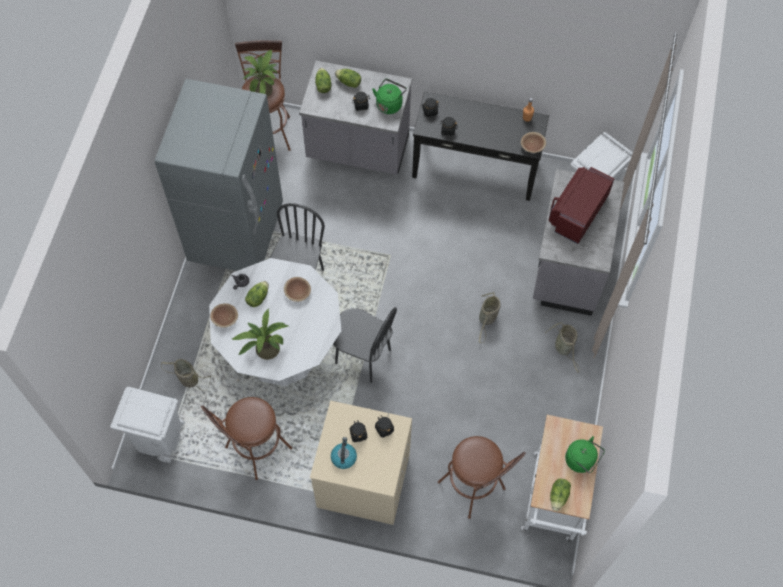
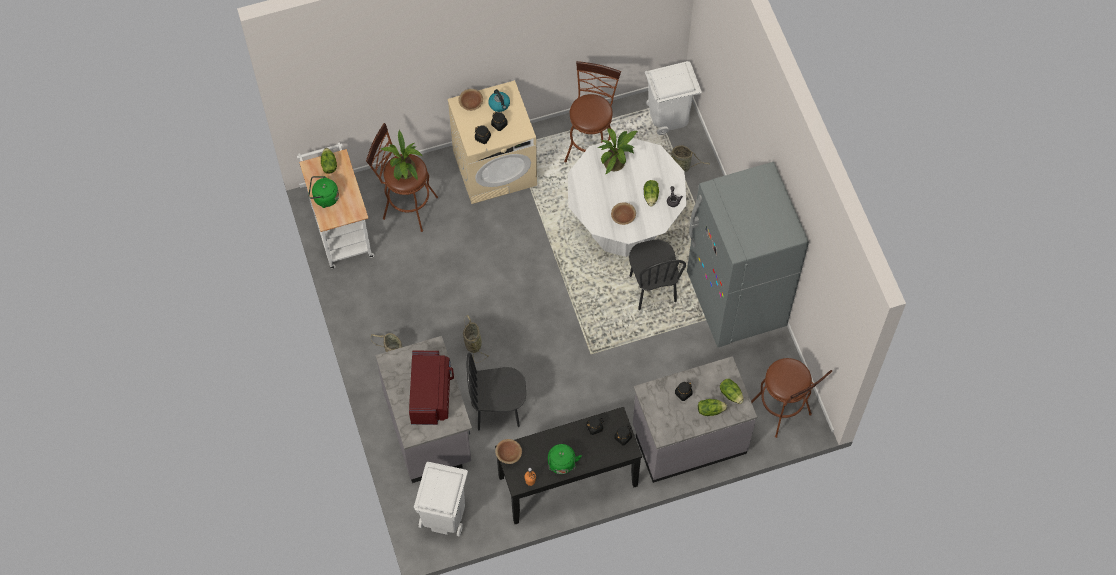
camera: 150 degrees right, 0 degrees up
brown bowl [210,303,238,328] -> brown bowl moved to [458,89,483,111]
potted plant [242,50,278,97] -> potted plant moved to [380,130,422,180]
black chair [333,307,397,383] -> black chair moved to [466,352,526,430]
green kettle [372,79,407,114] -> green kettle moved to [548,444,582,474]

